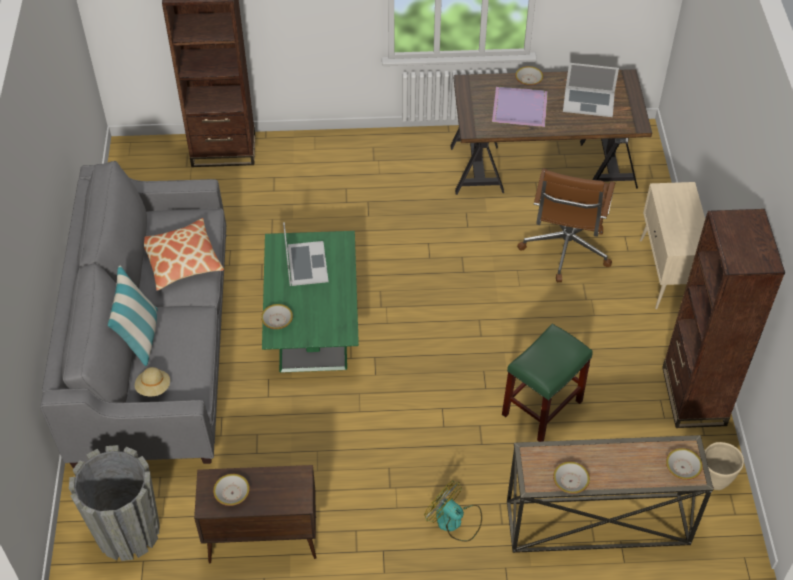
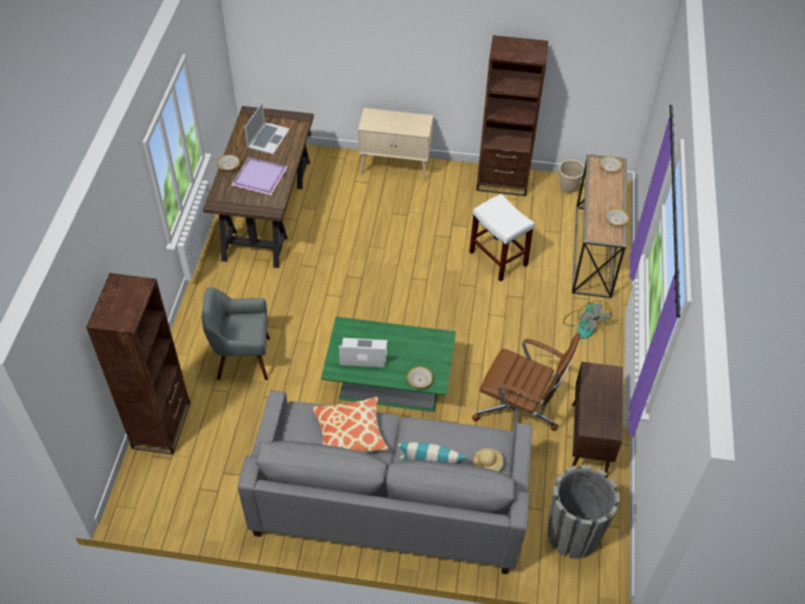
camera: 80 degrees left, 0 degrees up
bowl [213,474,250,506] -> none
fan [424,480,482,542] -> fan turned 60 degrees counterclockwise [563,300,612,339]
green stool [502,323,593,442] -> white stool [469,194,535,282]
brown office chair [517,168,615,282] -> brown office chair moved to [472,333,580,433]
none -> grey armchair [202,287,270,380]

